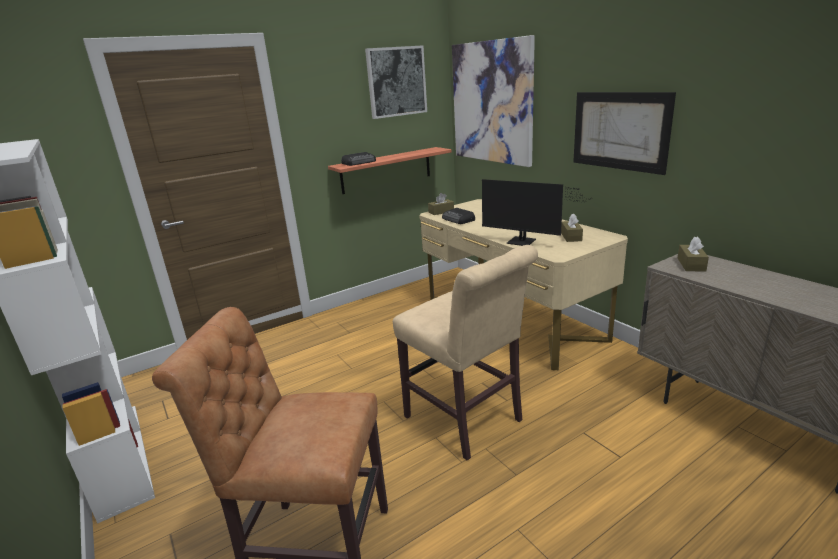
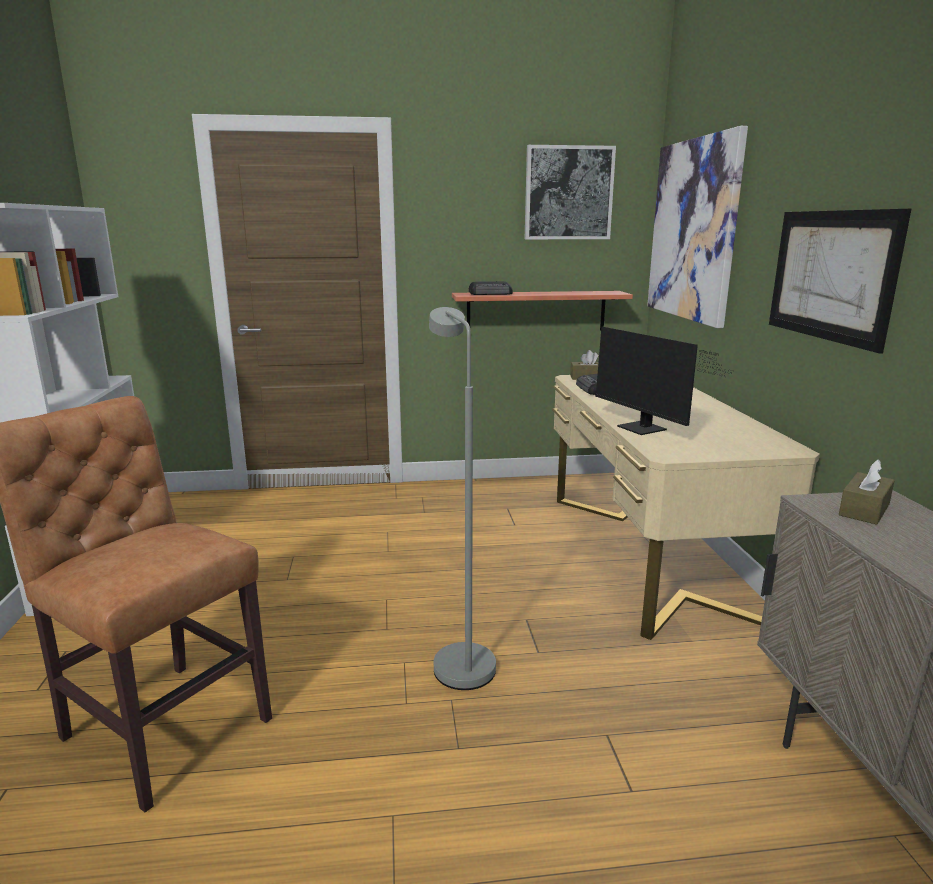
camera: 25 degrees right, 5 degrees down
beige chair [393,245,538,460] -> grey floor lamp [429,307,496,690]
brown tissue box [561,214,583,242] -> none

